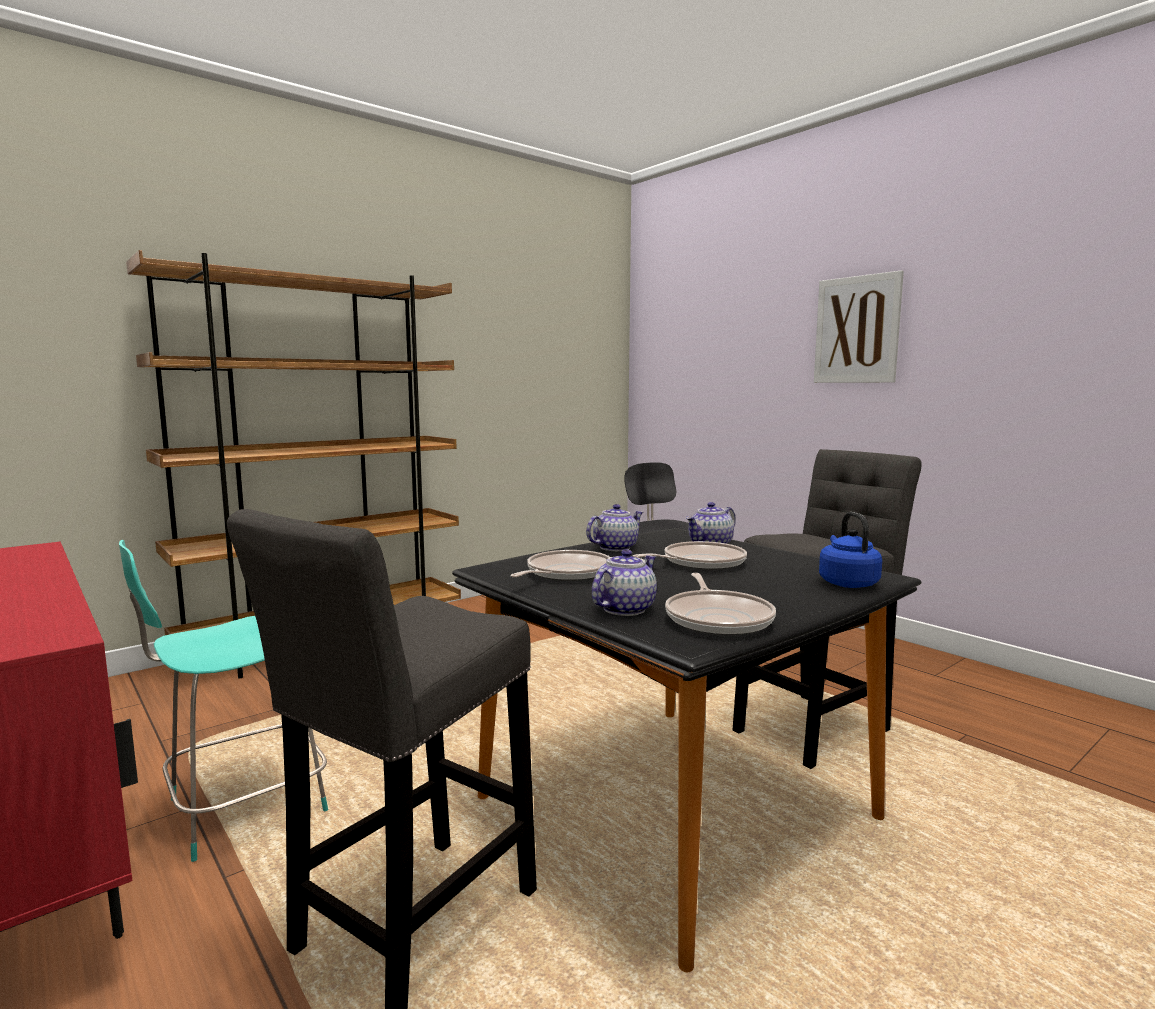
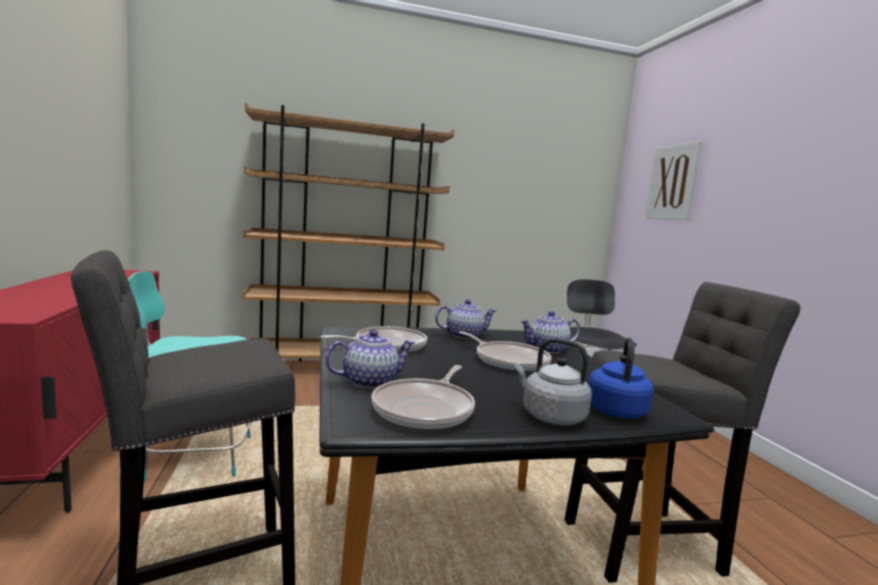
camera: 25 degrees right, 0 degrees up
frying pan [633,541,747,570] -> frying pan turned 45 degrees clockwise [459,331,552,372]
picture [814,270,904,383] -> picture moved to [645,141,702,220]
none -> grey kettle [514,338,592,425]

